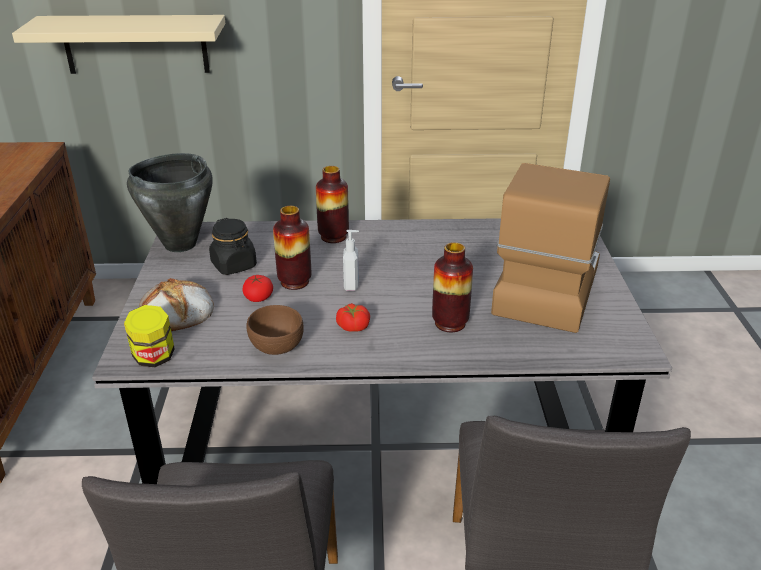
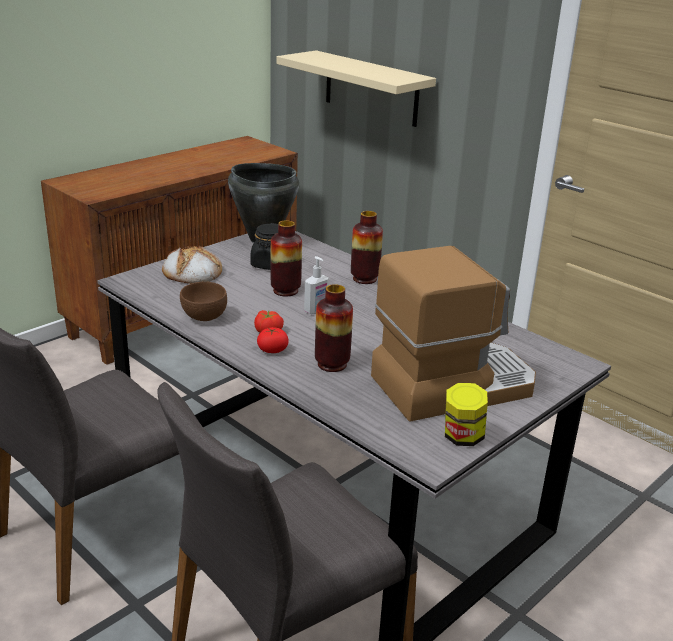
camera: 45 degrees right, 5 degrees down
jar [124,305,175,367] -> jar moved to [445,383,488,446]
tomato [242,275,273,302] -> tomato moved to [257,327,288,353]

